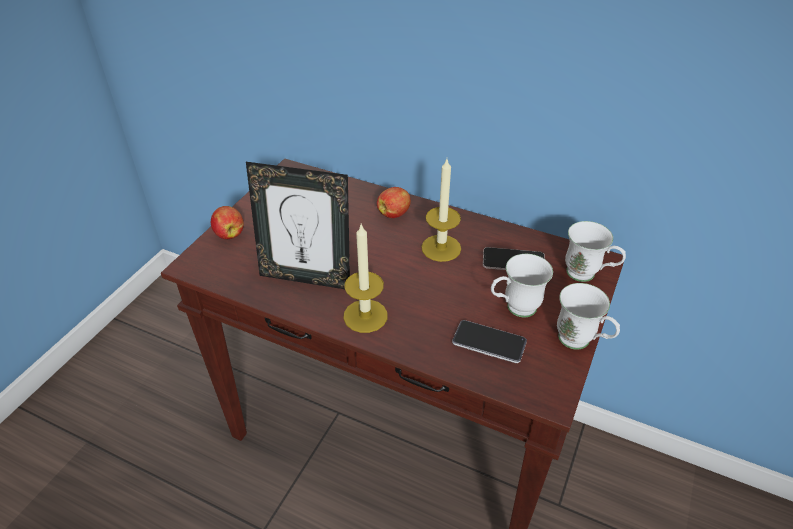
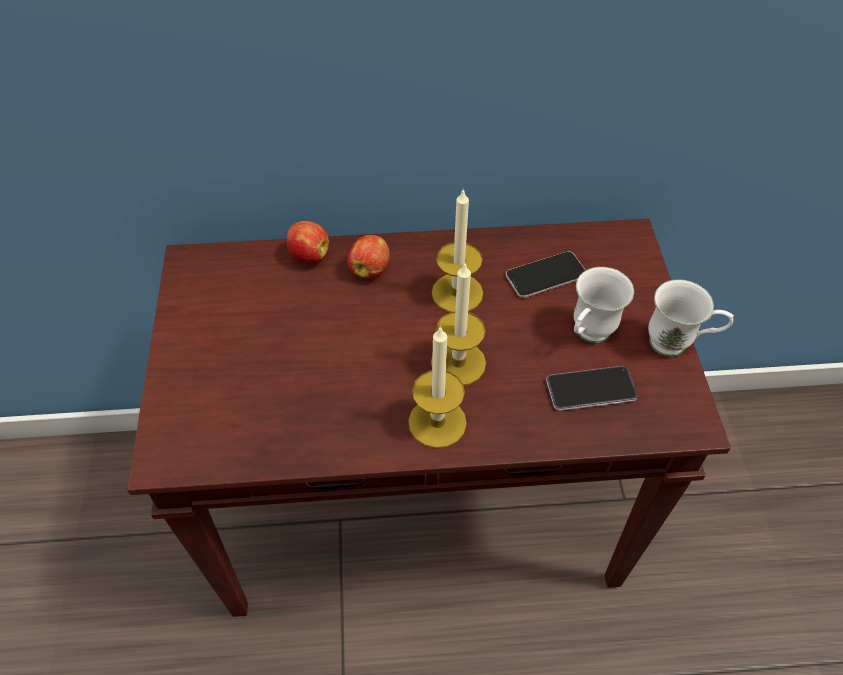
camera: 30 degrees left, 10 degrees up
apple [211,206,244,239] -> apple moved to [287,221,329,263]
picture frame [246,162,350,289] -> none
white mug [565,221,626,282] -> none
none -> candle [431,263,486,386]

